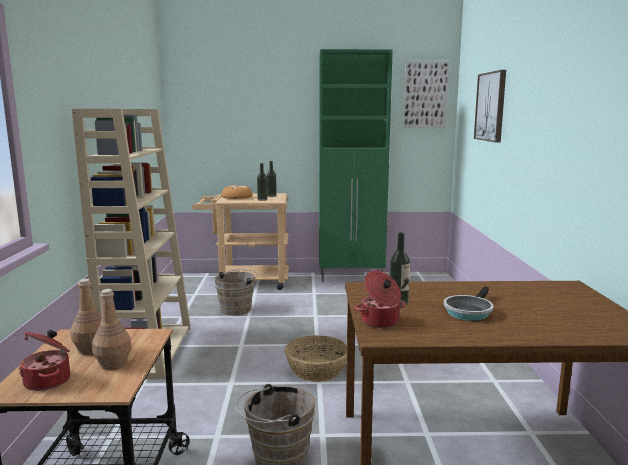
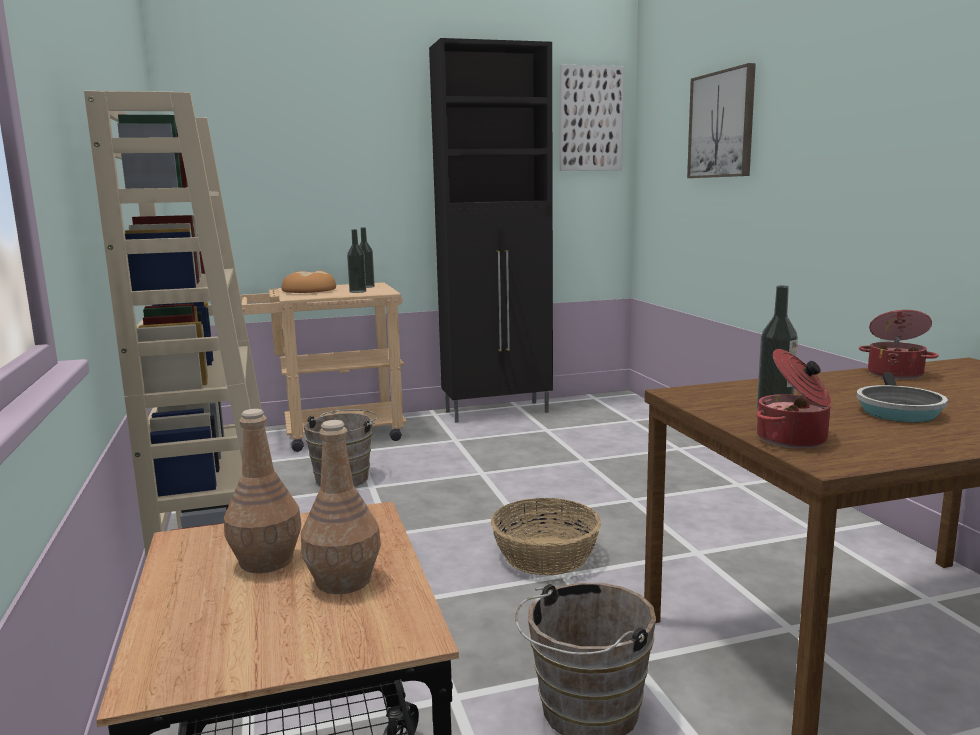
camera: 15 degrees left, 0 degrees up
cooking pot [19,330,70,391] -> cooking pot moved to [859,310,939,379]
green cabinet [319,49,393,282] -> black cabinet [429,38,553,423]

